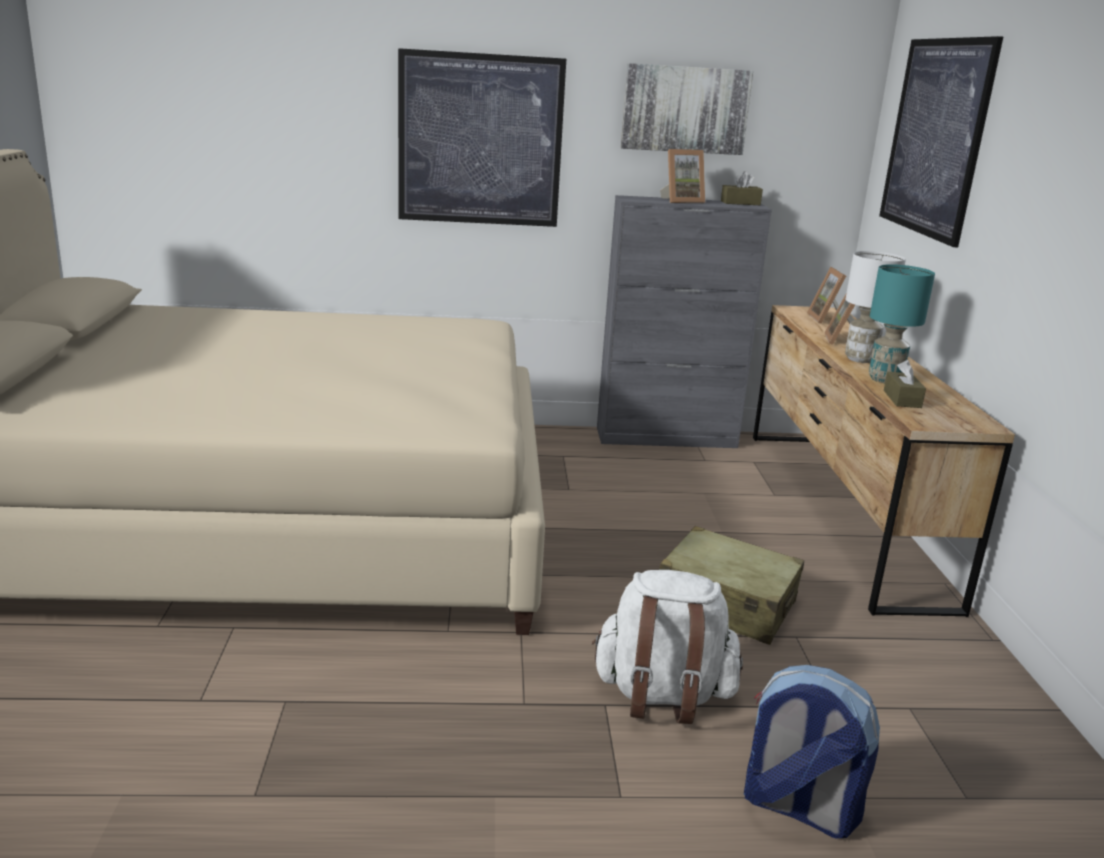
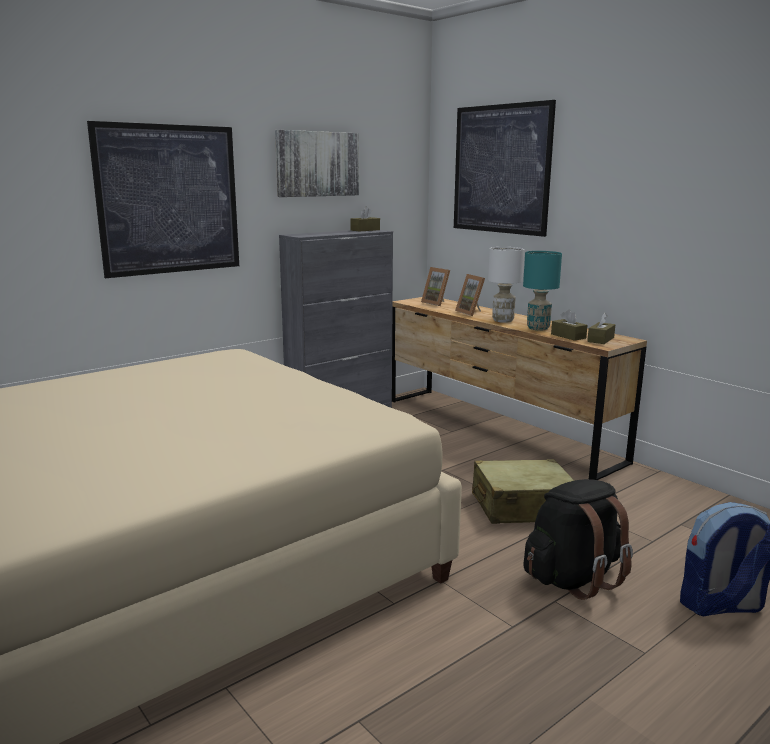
camera: 35 degrees left, 5 degrees down
white backpack [592,570,743,724] -> black backpack [523,479,633,600]
picture frame [660,149,705,203] -> none
none -> brown tissue box [587,313,615,344]

